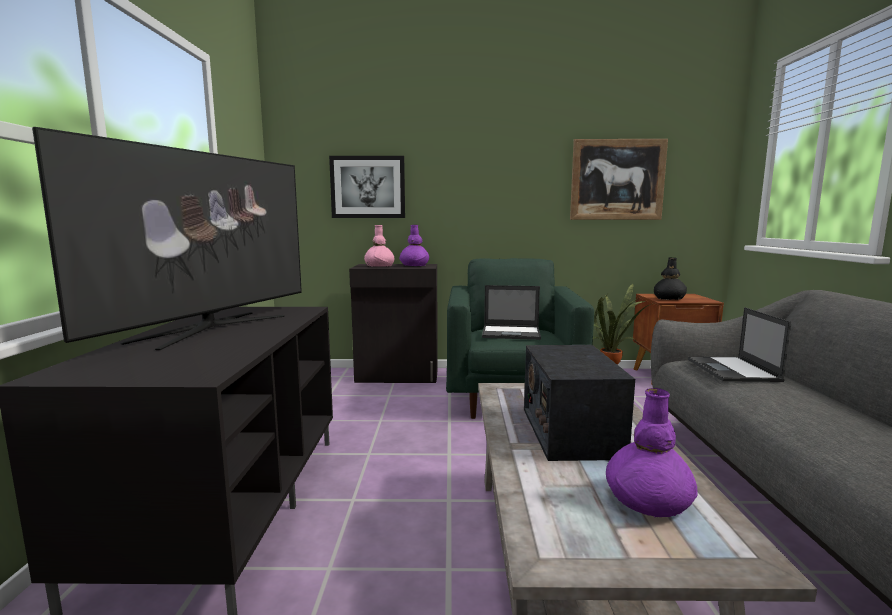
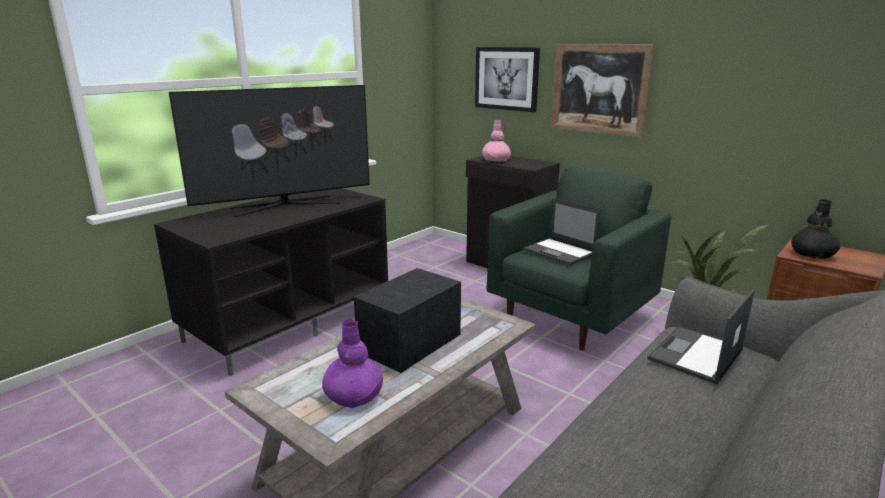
camera: 40 degrees right, 10 degrees up
purple vase [399,225,429,266] -> none
picture [570,139,668,220] -> picture moved to [551,44,655,138]

